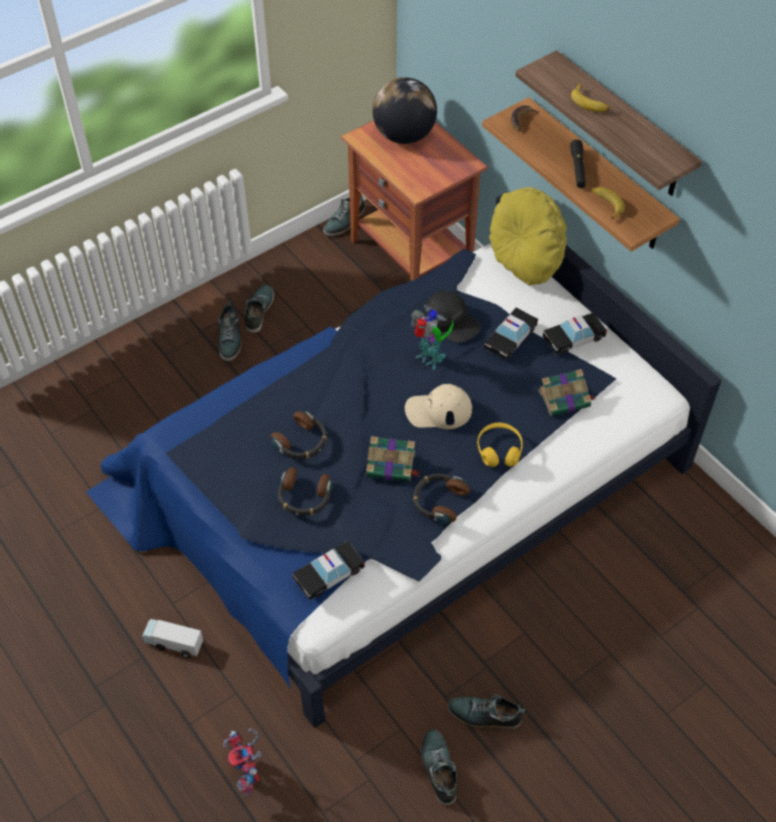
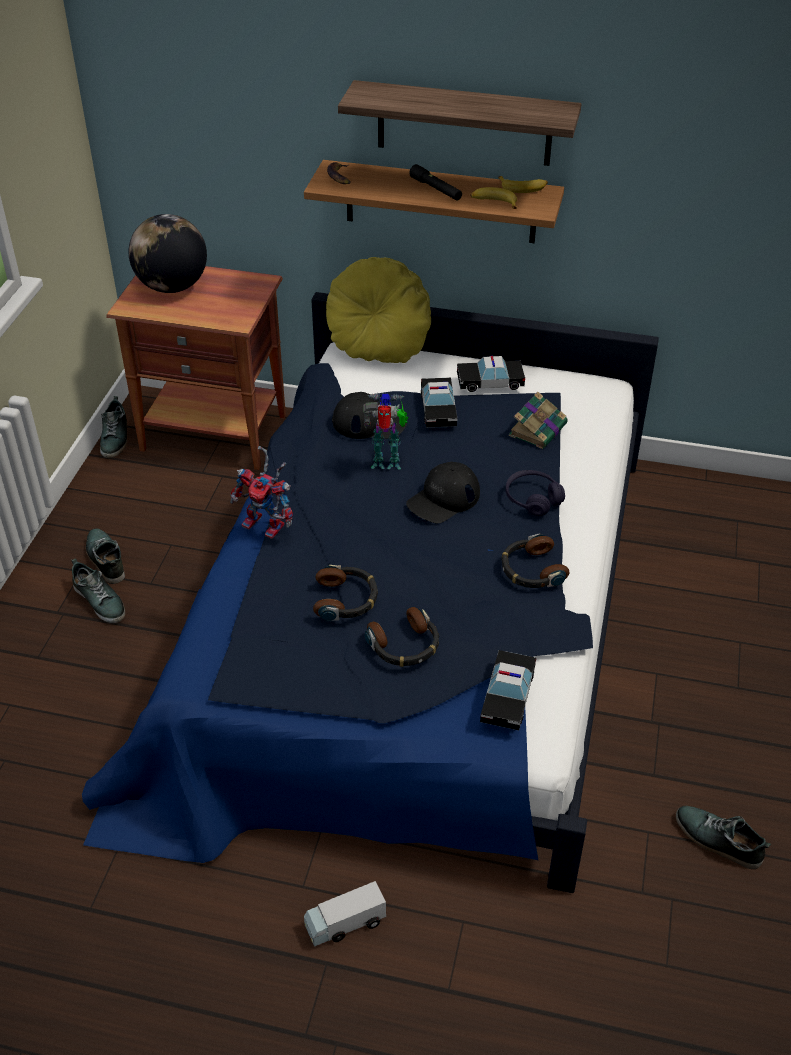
camera: 40 degrees left, 10 degrees down
toy robot [223,728,262,797] -> toy robot moved to [230,446,293,539]
book [366,436,420,482] -> none
beige cap [405,384,472,429] -> black cap [406,462,480,523]
shoe [447,695,525,729] -> none
yellow headphones [477,423,523,467] -> purple headphones [506,470,565,516]
toy car [543,312,607,355] -> toy car turned 60 degrees clockwise [457,356,525,392]
banana [571,84,610,112] -> banana moved to [498,176,548,193]

